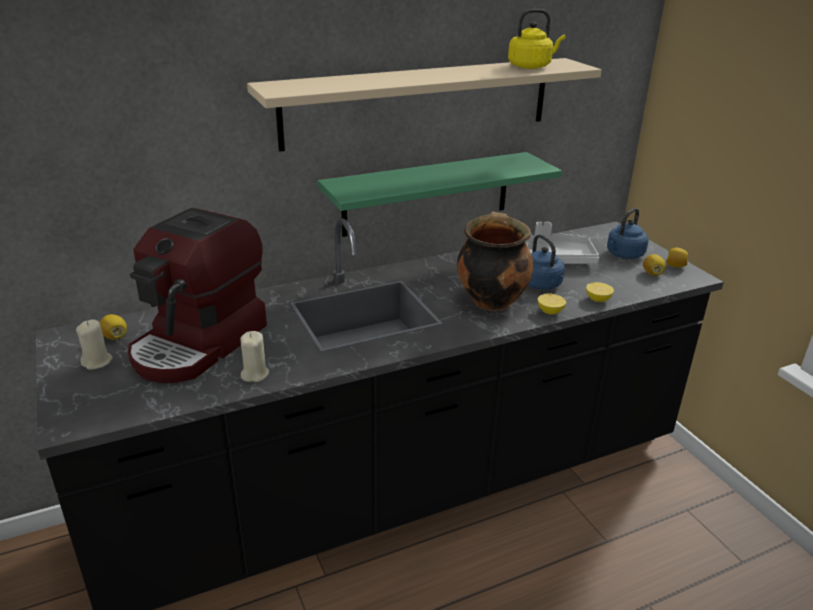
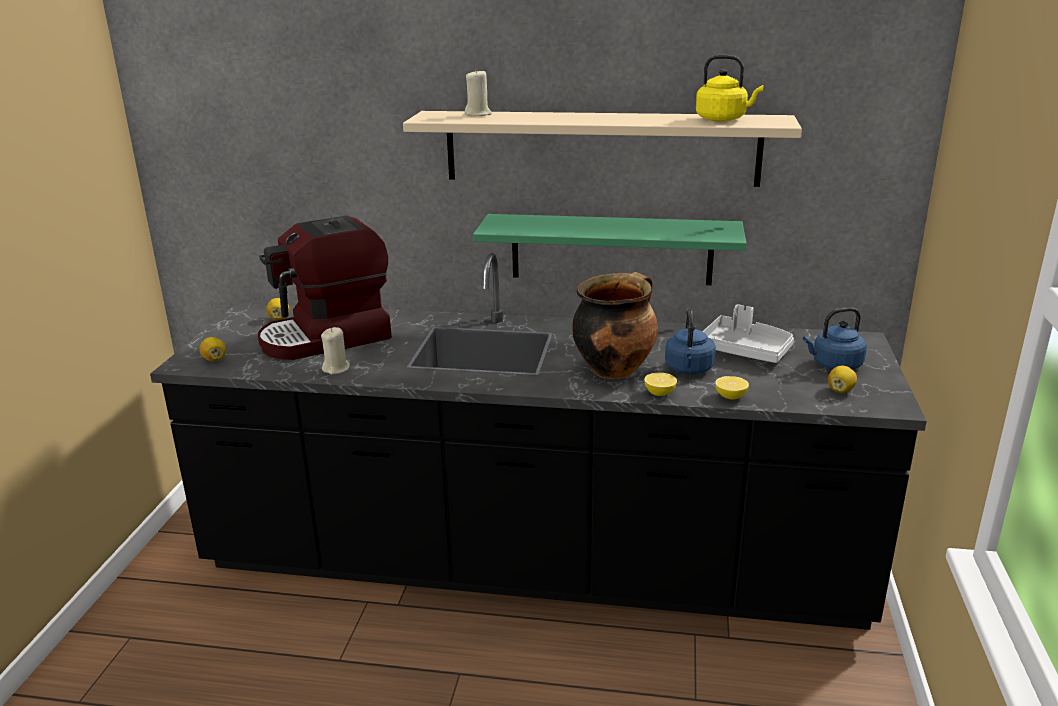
camera: 35 degrees right, 5 degrees down
beige candle [76,319,113,370] -> beige candle moved to [465,69,492,116]
lemon [666,248,688,267] -> lemon moved to [199,337,226,361]

